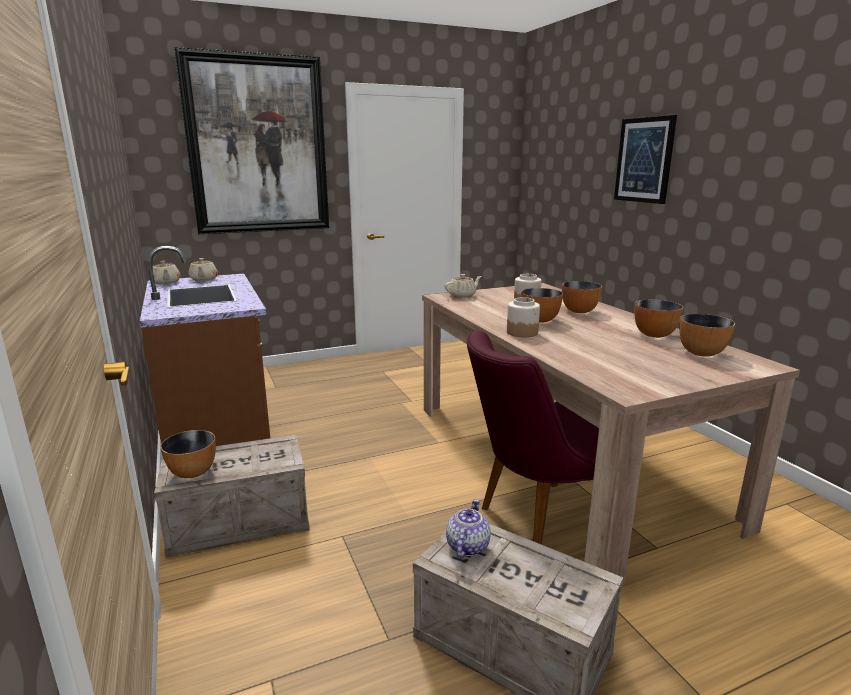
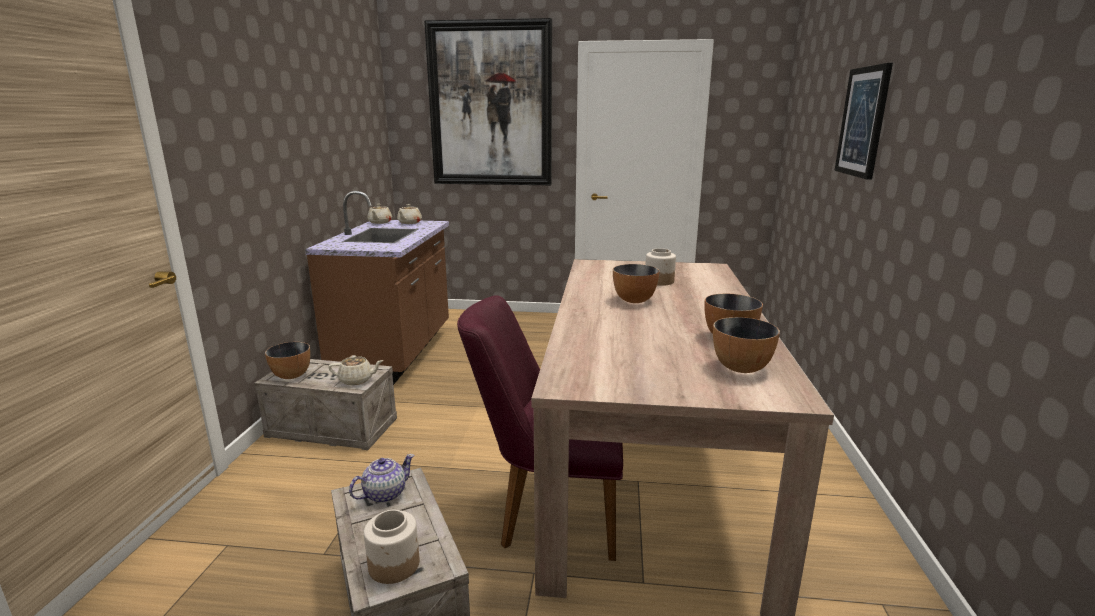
camera: 30 degrees right, 0 degrees up
beige teapot [445,274,482,298] -> beige teapot moved to [328,355,383,385]
jar [507,297,540,337] -> jar moved to [364,510,420,584]
bowl [562,281,602,313] -> none

